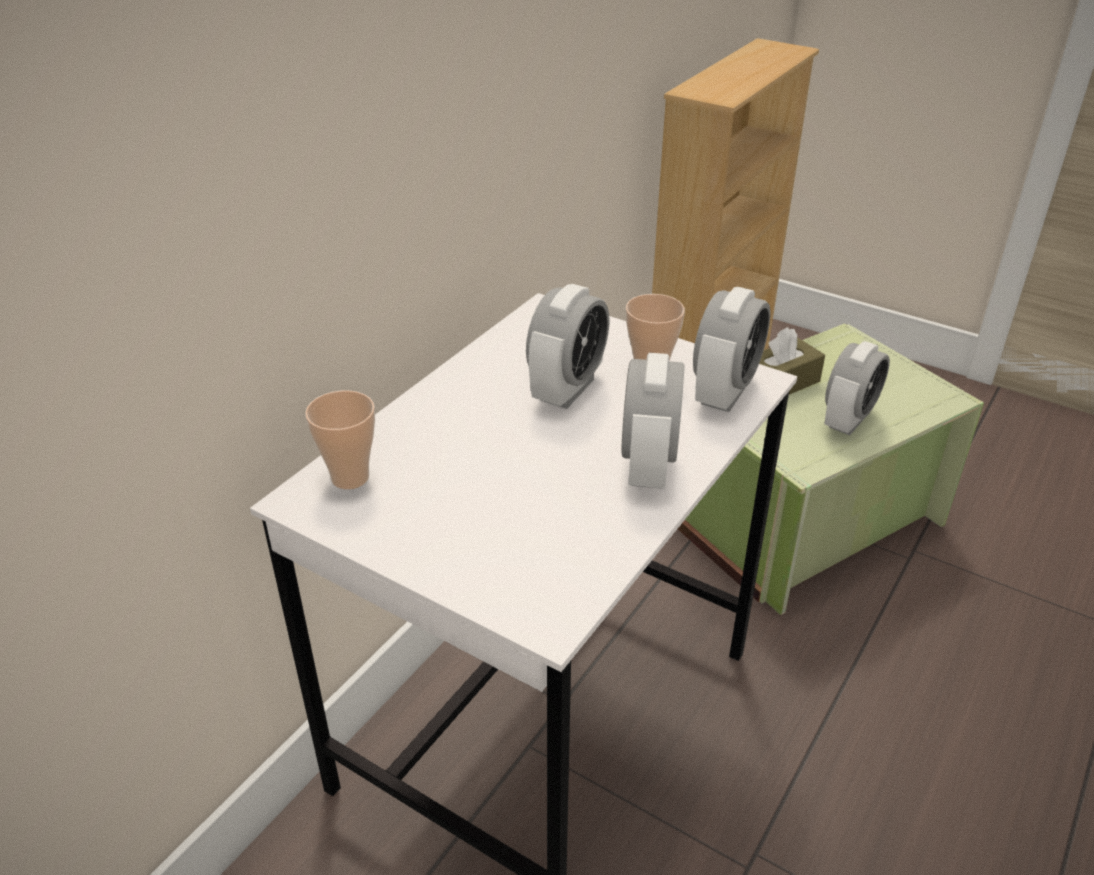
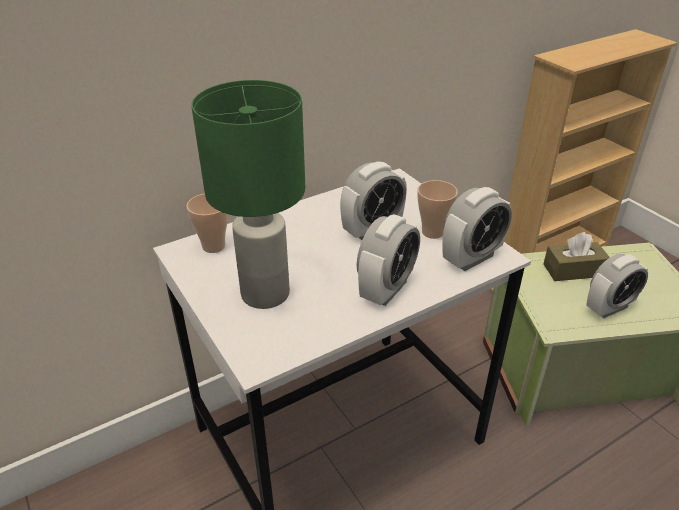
camera: 25 degrees right, 0 degrees up
none -> green table lamp [191,80,305,309]

